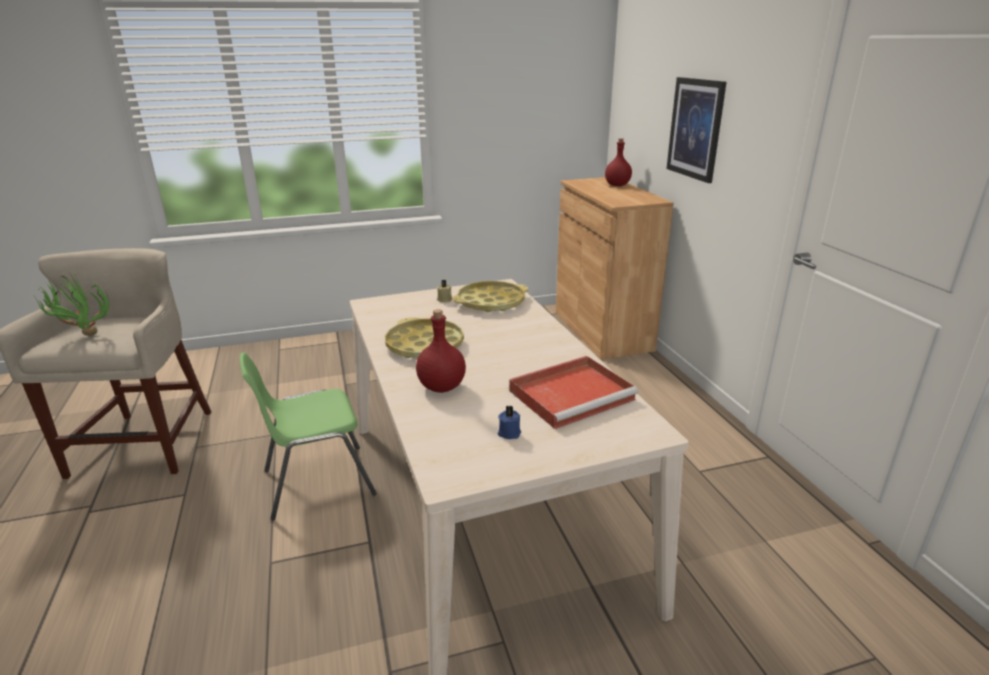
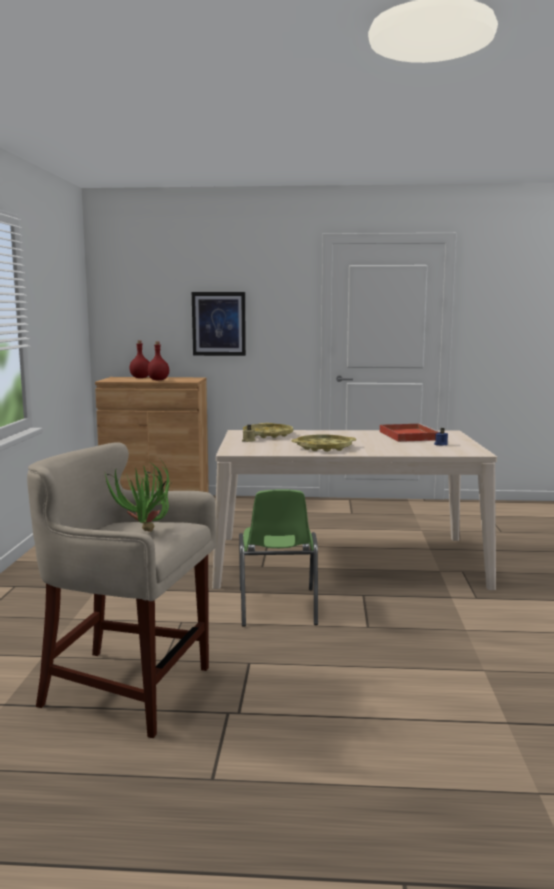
camera: 70 degrees left, 15 degrees down
red bottle [416,309,466,393] -> red bottle moved to [147,341,169,380]

